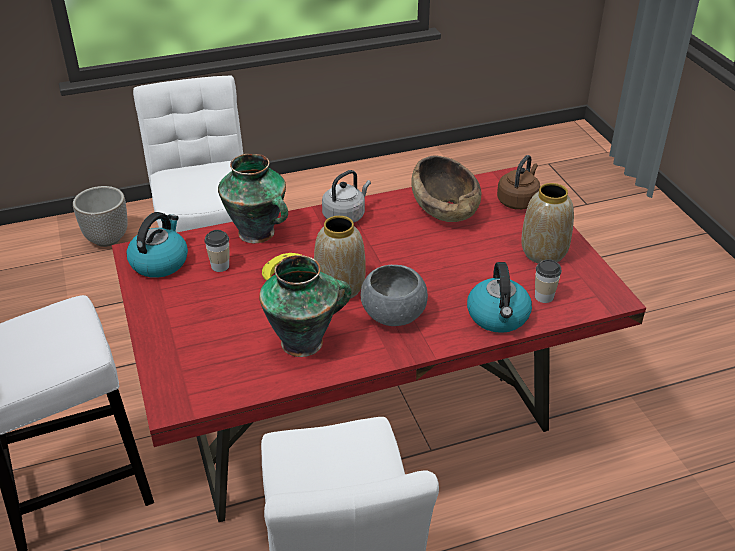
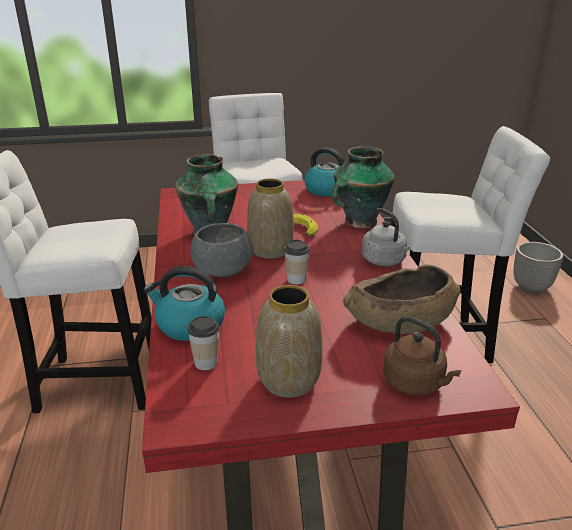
camera: 100 degrees right, 10 degrees down
cup [204,230,229,272] -> cup moved to [284,240,310,285]

